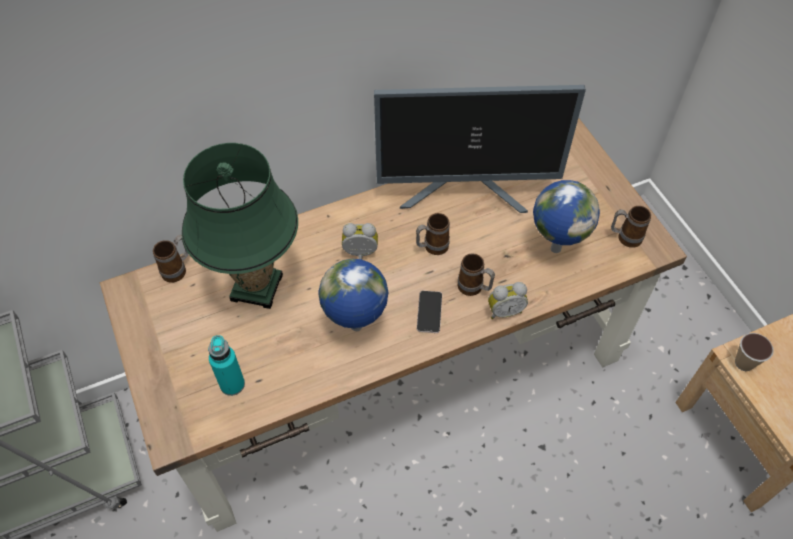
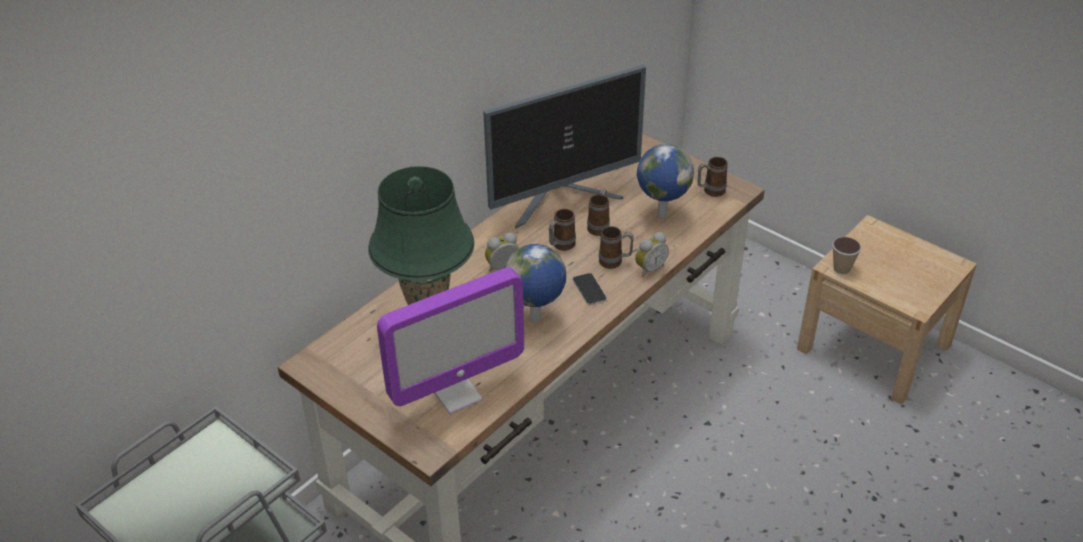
camera: 25 degrees left, 15 degrees down
mug [153,235,189,283] -> mug moved to [587,189,610,236]
turquoise bottle [208,335,245,396] -> monitor [377,267,524,414]

